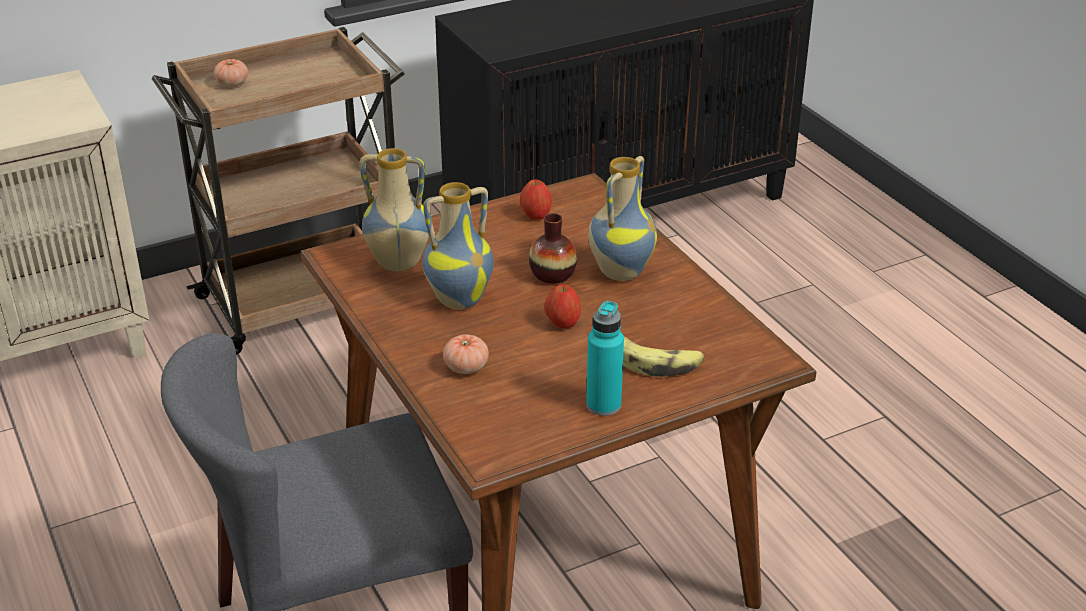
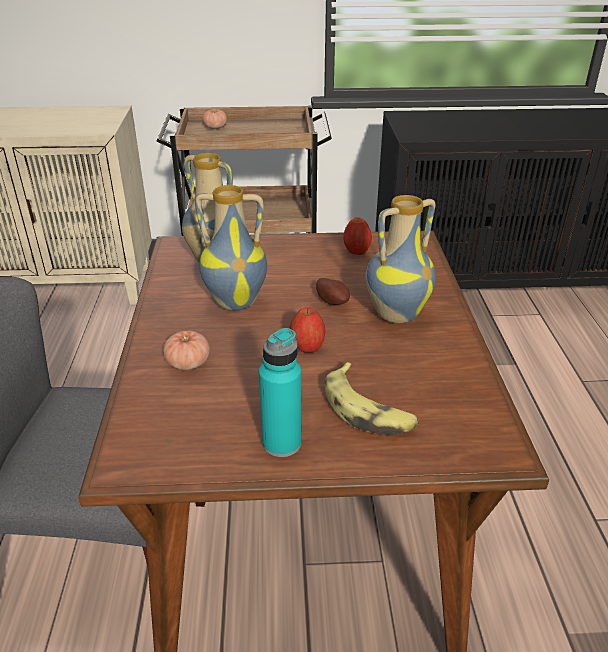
camera: 25 degrees right, 0 degrees up
vase [529,213,577,284] -> potato [316,278,350,305]

